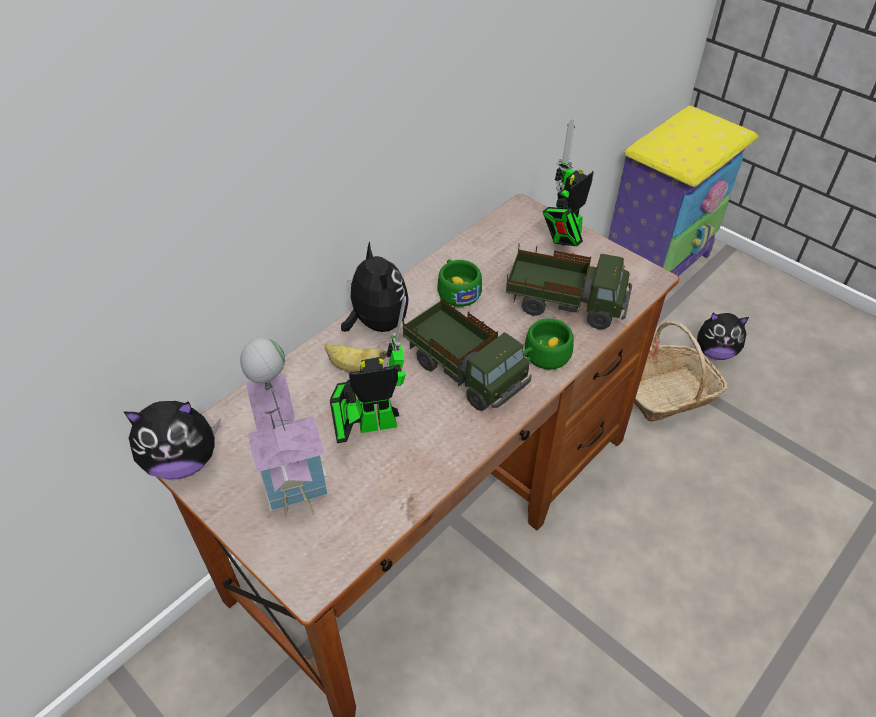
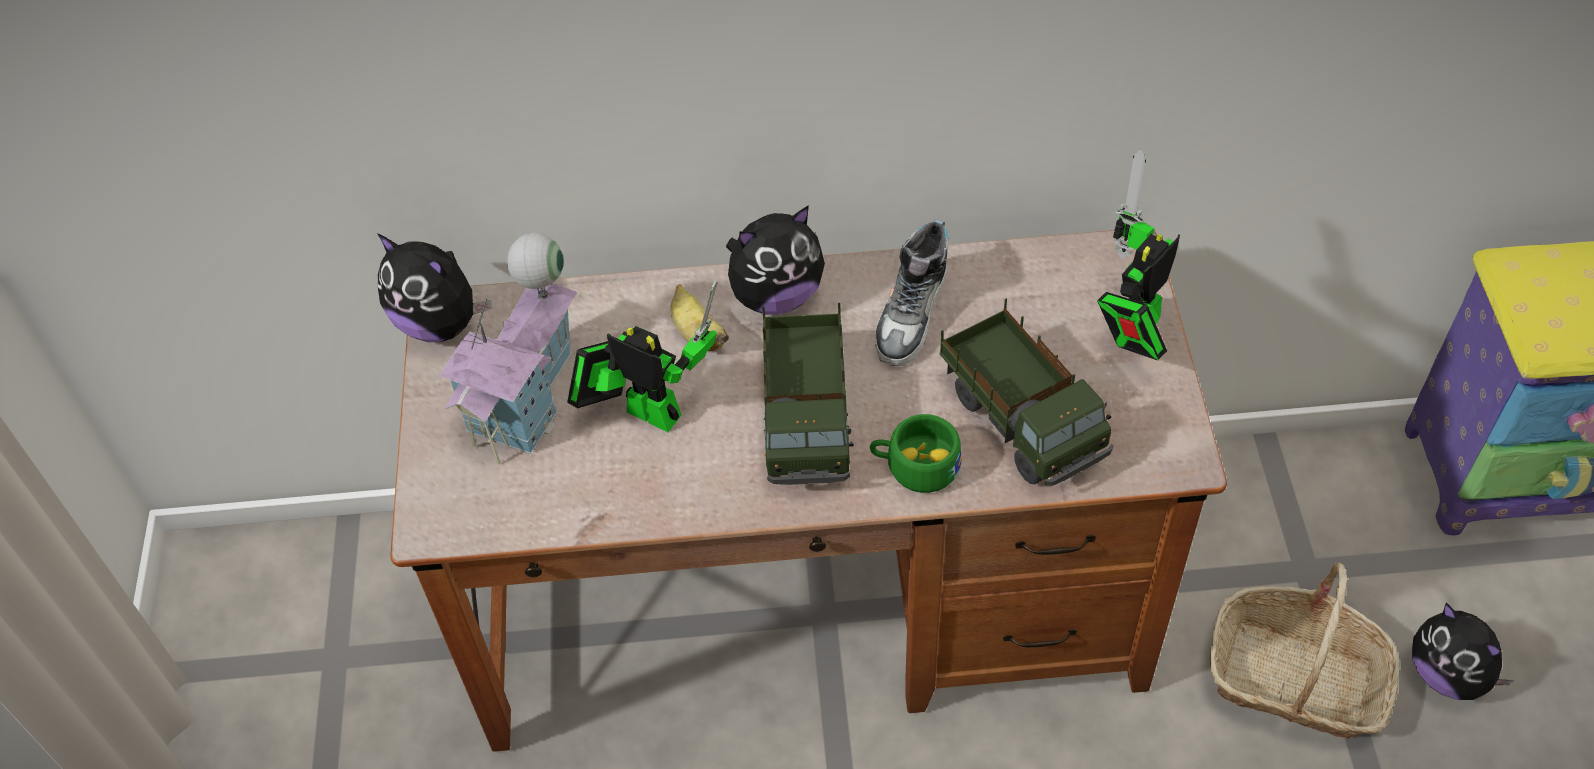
camera: 45 degrees right, 5 degrees up
plush toy [341,241,409,332] -> plush toy turned 45 degrees clockwise [726,205,825,315]
green cup [437,259,482,307] -> shoe [875,219,949,366]
toy robot [543,119,594,246] -> toy robot turned 45 degrees counterclockwise [1097,149,1180,361]

